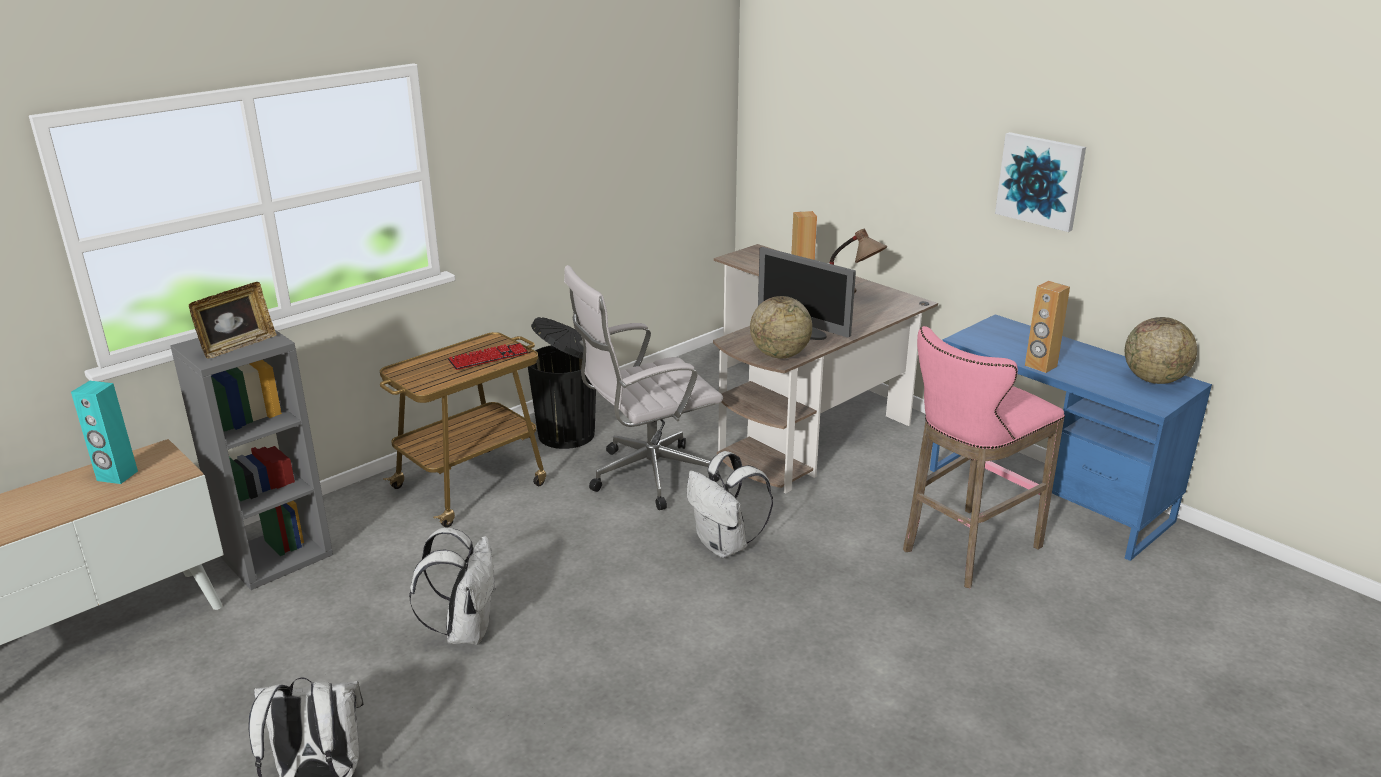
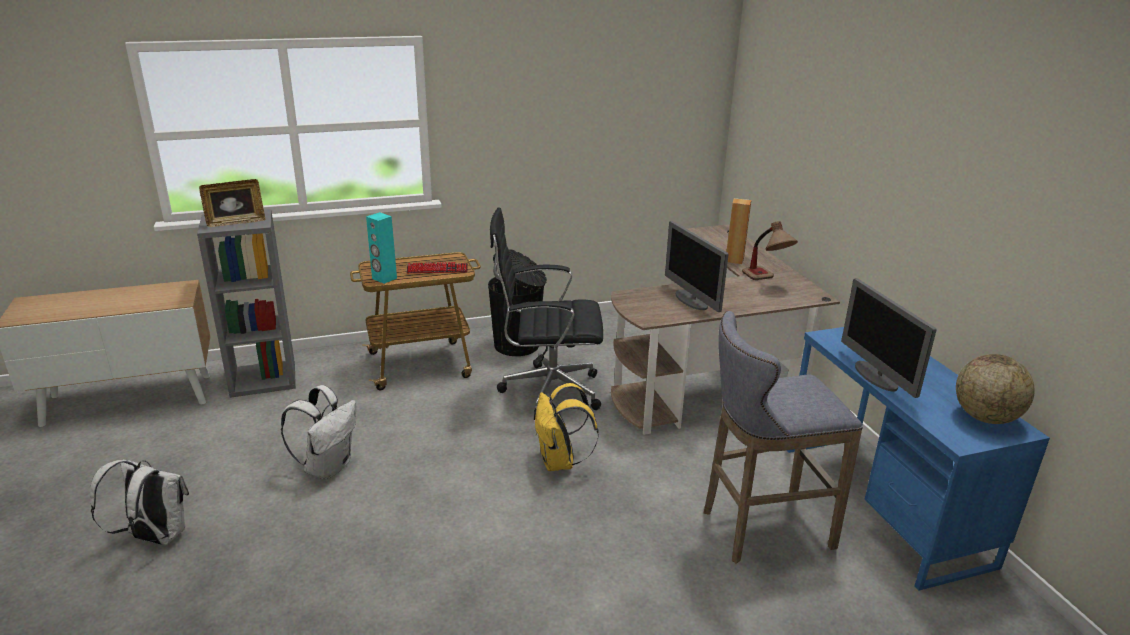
camera: 25 degrees right, 0 degrees up
turquoise speaker [71,381,138,484] -> turquoise speaker moved to [366,212,397,284]
white office chair [564,265,723,510] -> black office chair [490,208,603,420]
white backpack [687,451,773,558] -> yellow backpack [535,383,599,471]
globe [750,296,812,358] -> none
pink stool [903,326,1065,588] -> grey stool [704,311,863,564]
picture [995,132,1086,232] -> none
brown speaker [1025,281,1070,373] -> monitor [841,278,937,398]

